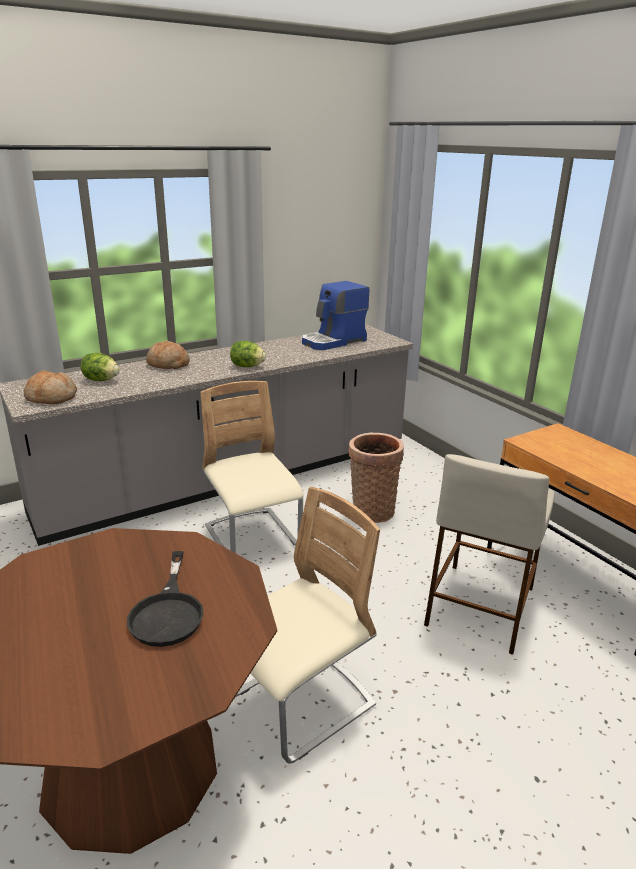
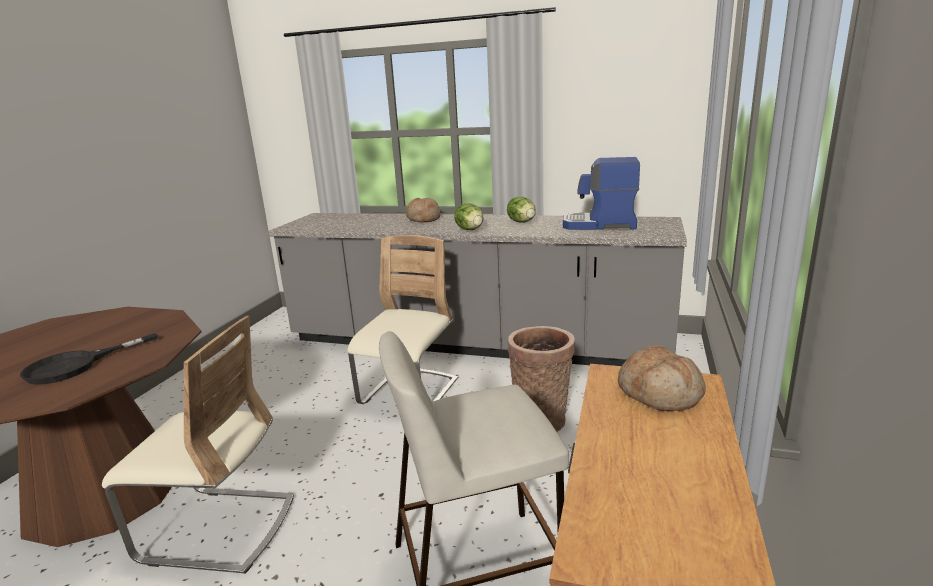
camera: 50 degrees right, 5 degrees down
bread [24,371,77,404] -> bread moved to [618,345,706,411]
lettuce [81,353,120,381] -> lettuce moved to [507,196,536,223]

